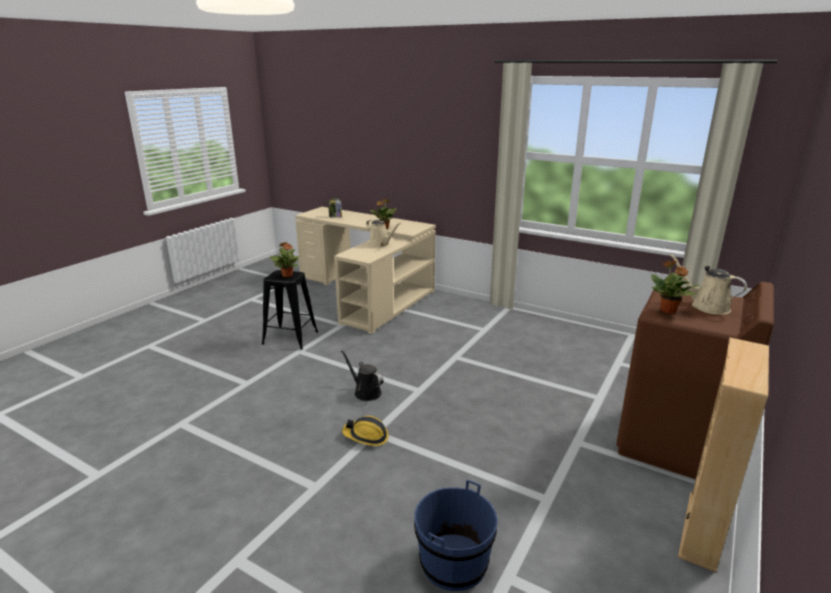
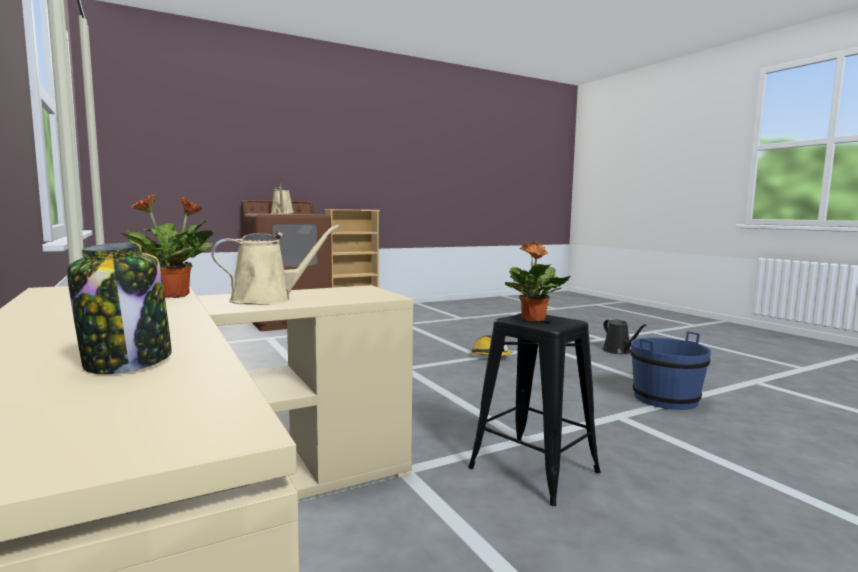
camera: 150 degrees left, 15 degrees down
black watering can [341,350,383,401] -> black watering can moved to [603,319,647,354]
beige watering can [366,220,401,247] -> beige watering can turned 75 degrees clockwise [211,225,339,305]
blue bucket [414,479,498,591] -> blue bucket moved to [630,331,711,410]
potted plant [651,261,700,313] -> none

